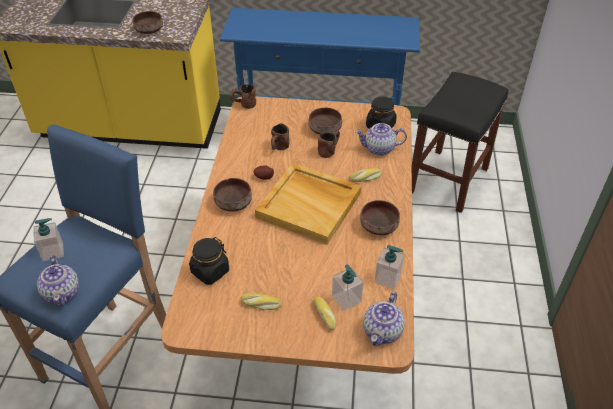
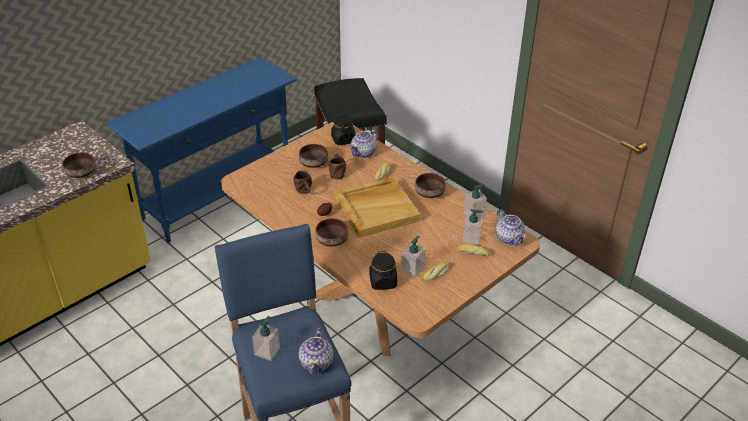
camera: 50 degrees left, 5 degrees down
teapot [37,255,79,307] -> teapot turned 75 degrees clockwise [299,328,333,375]
brown mug [230,84,256,109] -> none
none -> soap dispenser [401,236,426,277]

